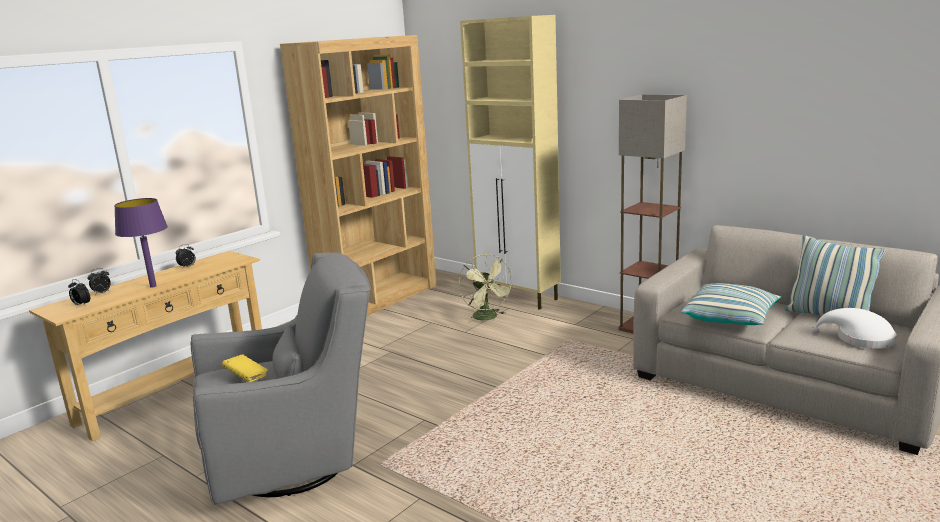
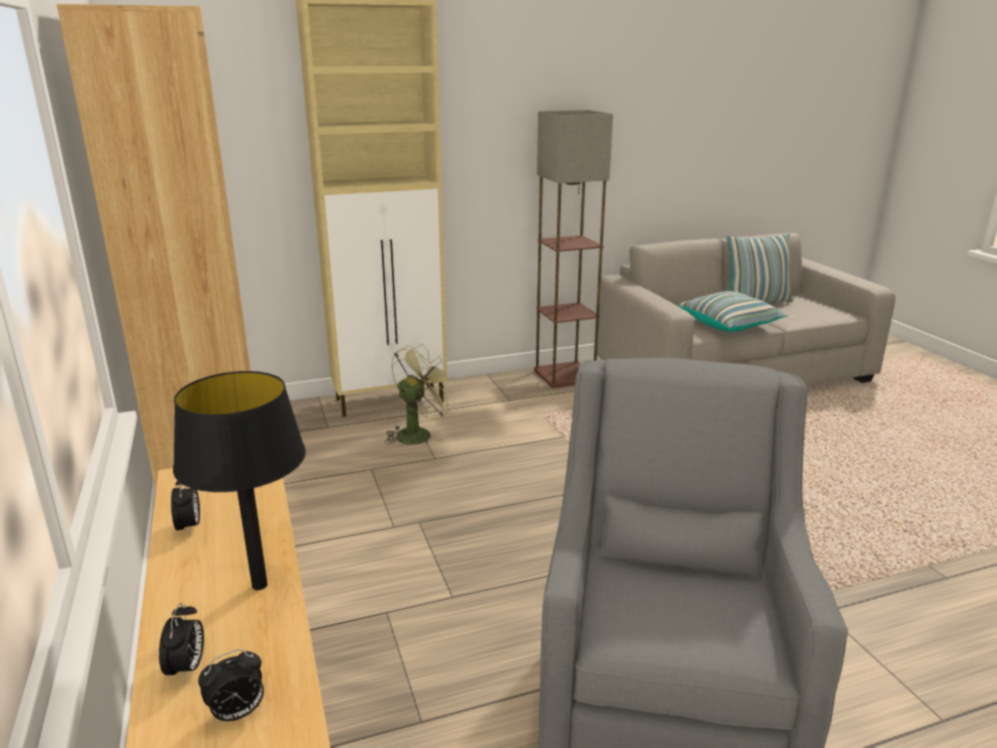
camera: 60 degrees left, 5 degrees up
purple table lamp [114,198,168,288] -> black table lamp [173,371,306,590]
yellow book [222,354,268,382] -> none
green fan [459,254,514,323] -> green fan turned 60 degrees counterclockwise [385,344,457,445]
white hat [811,308,896,349] -> none

